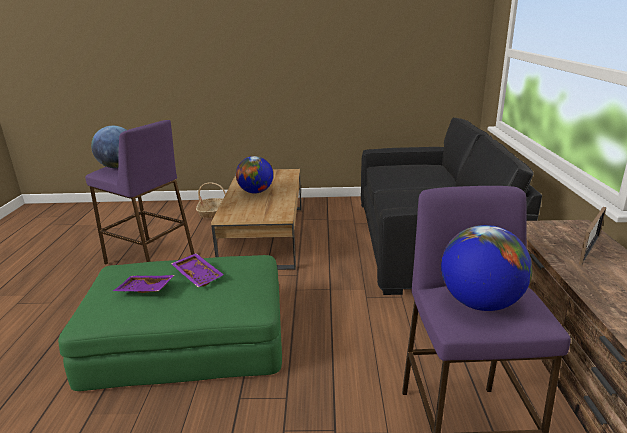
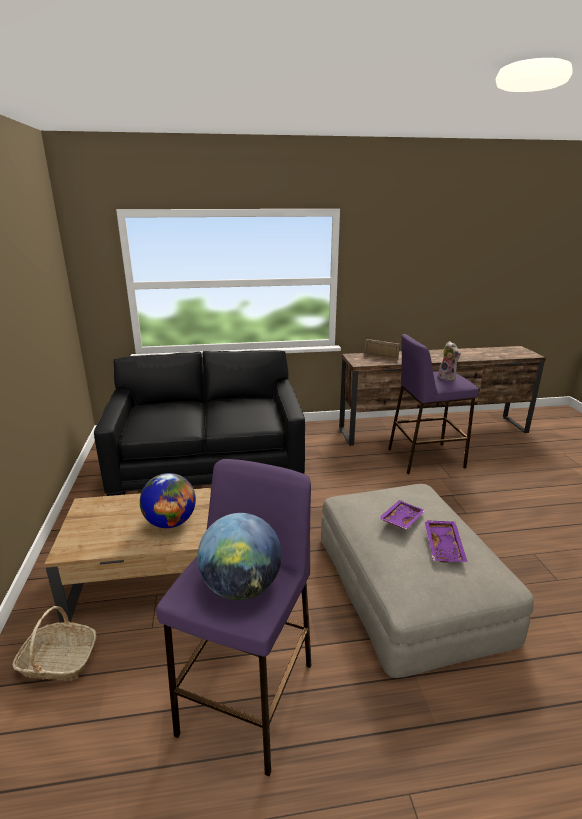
camera: 100 degrees left, 0 degrees up
green ottoman [58,255,282,391] -> beige ottoman [321,484,534,678]
globe [441,225,532,311] -> plush toy [437,341,461,381]

